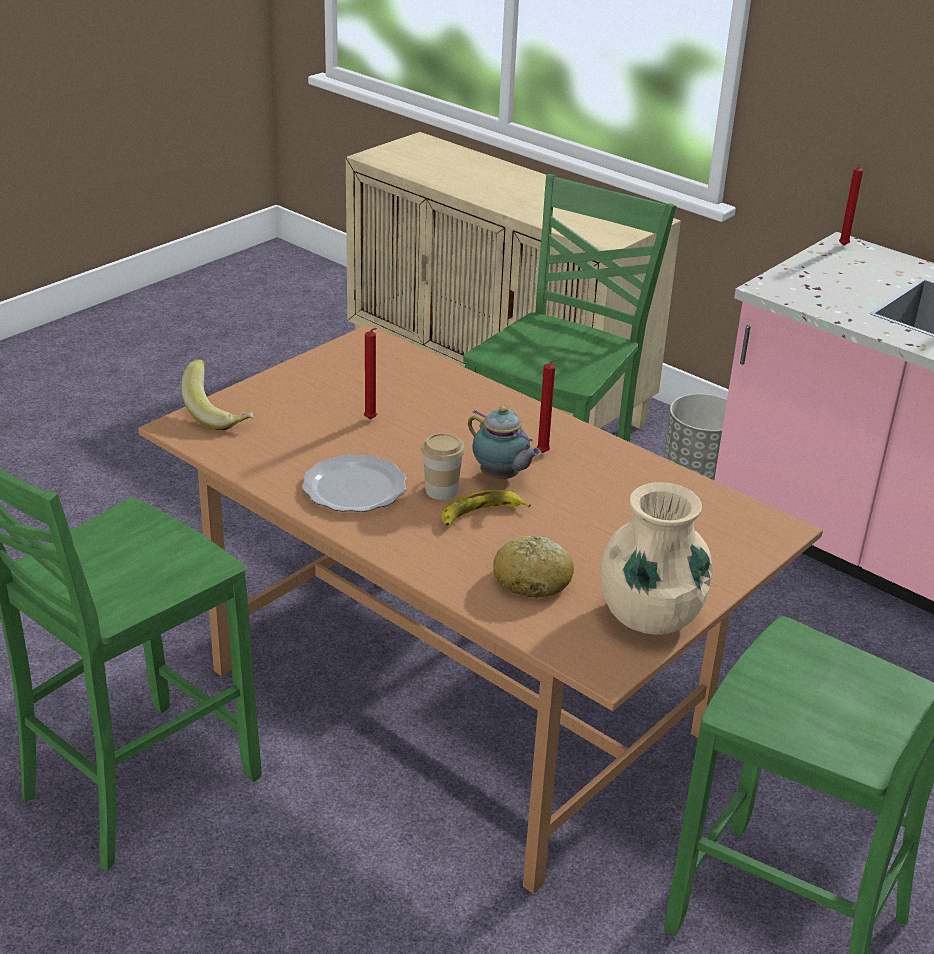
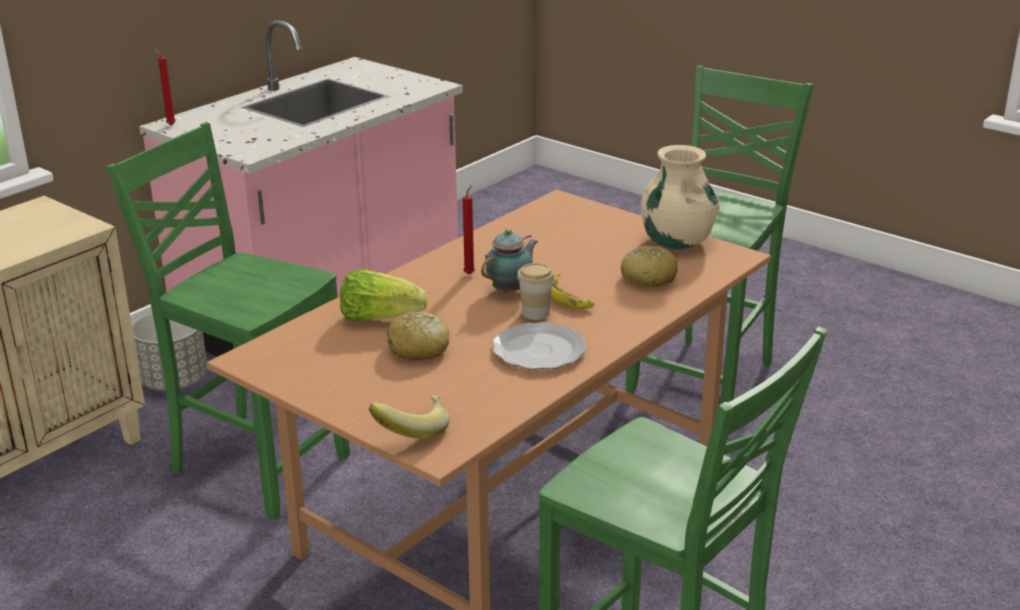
camera: 90 degrees left, 5 degrees down
red candle [364,328,377,419] -> bread [387,311,449,360]
none -> lettuce [340,269,428,322]

